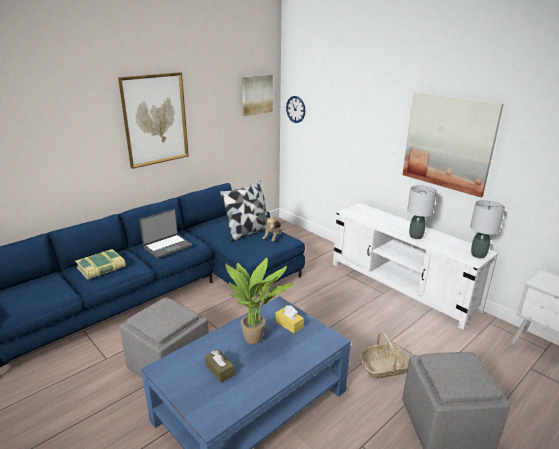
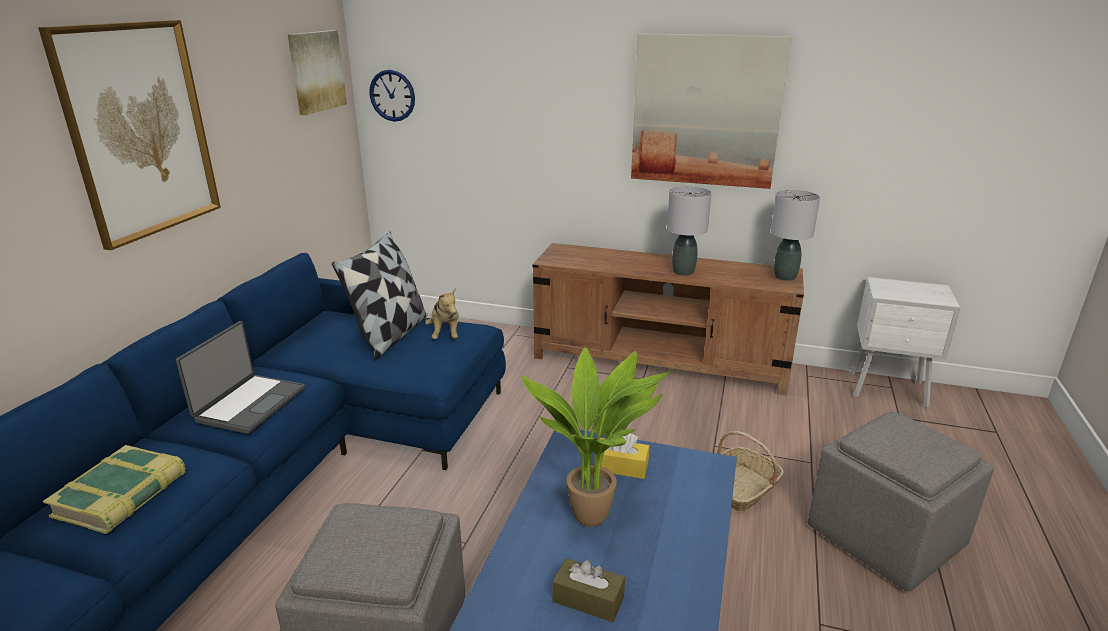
camera: 30 degrees left, 0 degrees up
white tv stand [333,203,498,330] -> brown tv stand [533,243,804,396]

